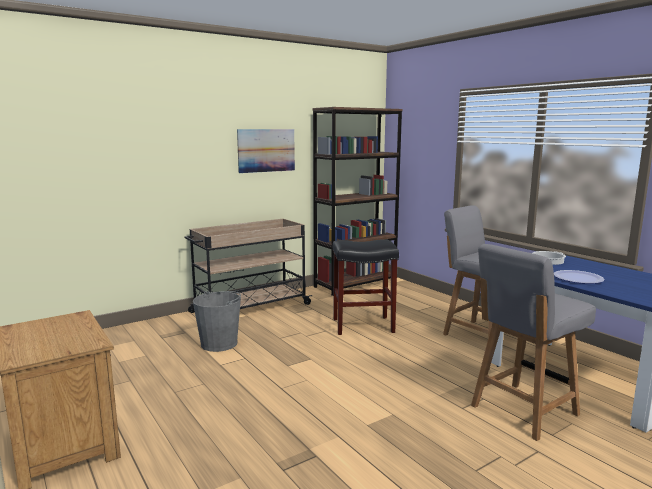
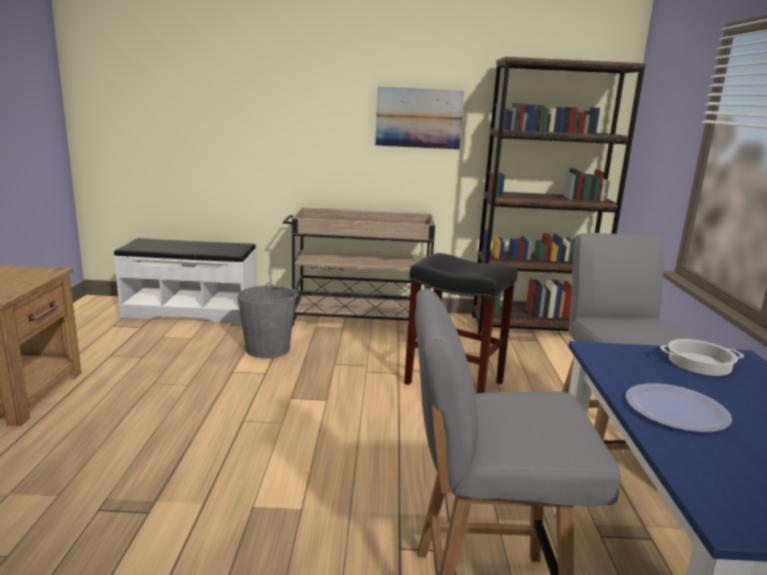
camera: 35 degrees right, 5 degrees up
none -> white bench [114,238,256,324]

